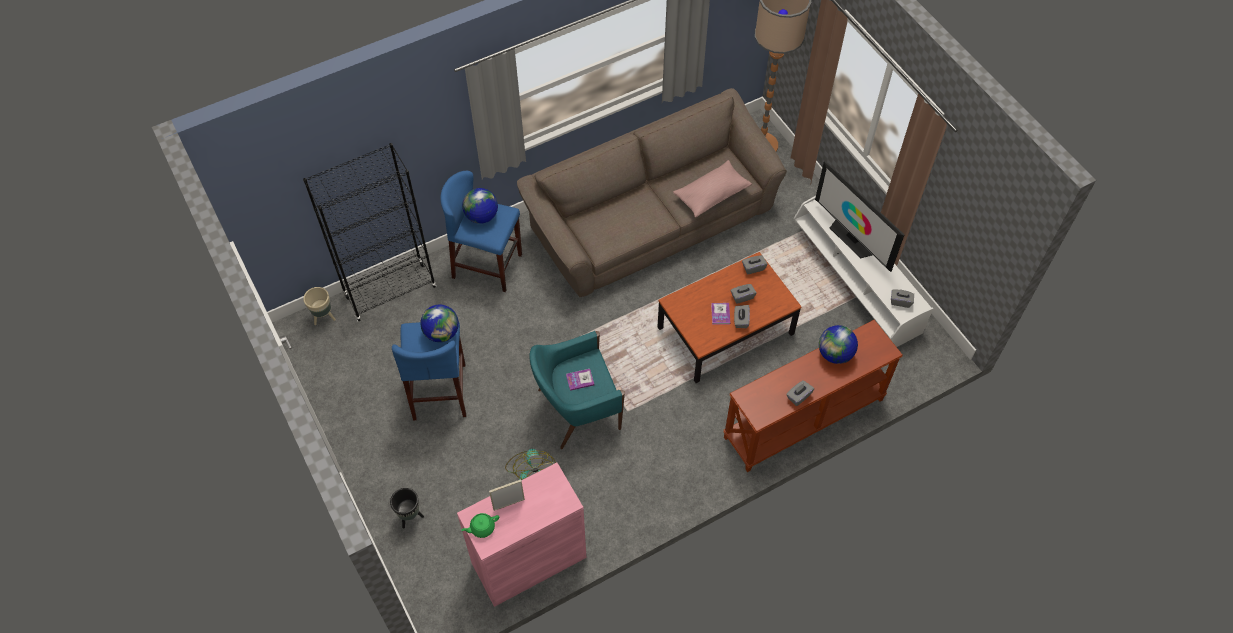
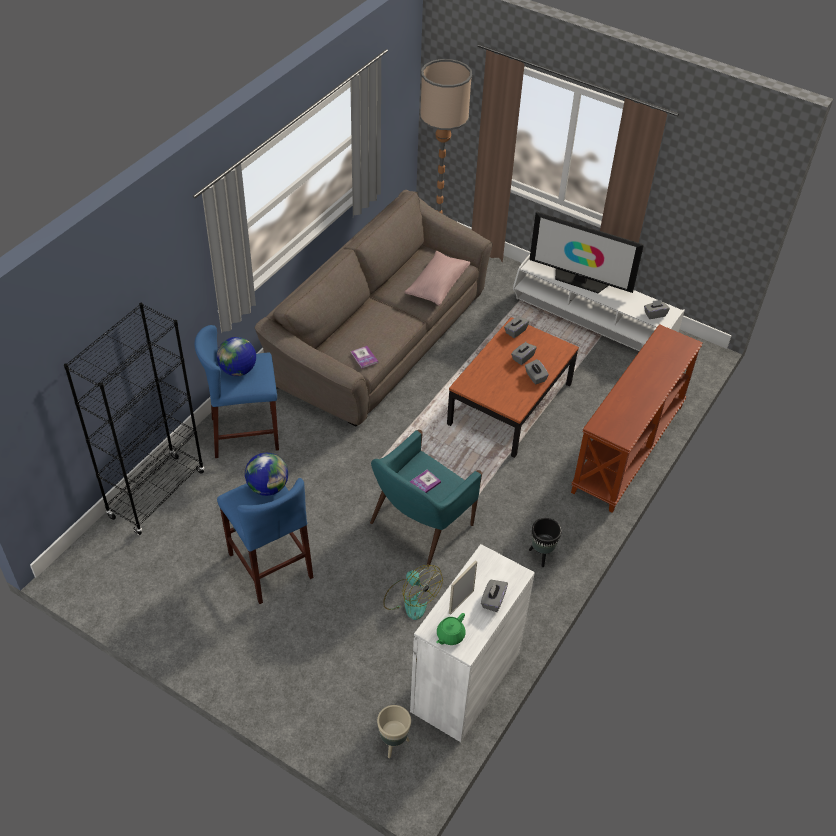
camera: 30 degrees left, 10 degrees down
beige planter [303,287,336,325] -> beige planter moved to [377,705,411,758]
black planter [390,488,424,529] -> black planter moved to [529,518,562,567]
pink cabinet [457,463,587,607] -> white cabinet [410,544,535,742]
book [711,303,730,324] -> book moved to [351,346,378,368]
grey tissue box [786,380,814,406] -> grey tissue box moved to [481,580,508,612]
globe [819,325,858,364] -> none

